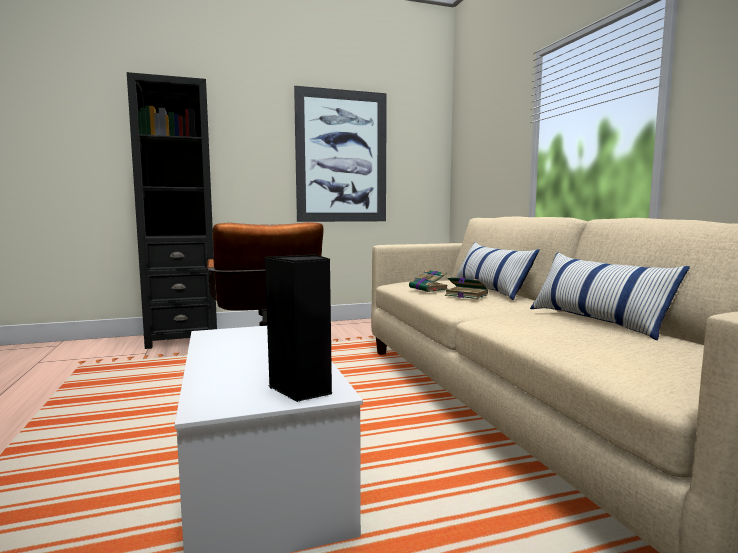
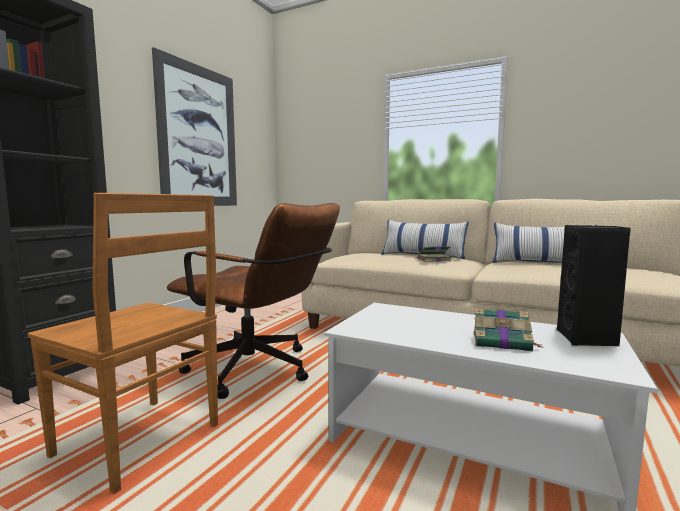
camera: 45 degrees left, 0 degrees up
book [409,270,447,292] -> book moved to [474,308,544,352]
none -> brown chair [28,193,218,494]

